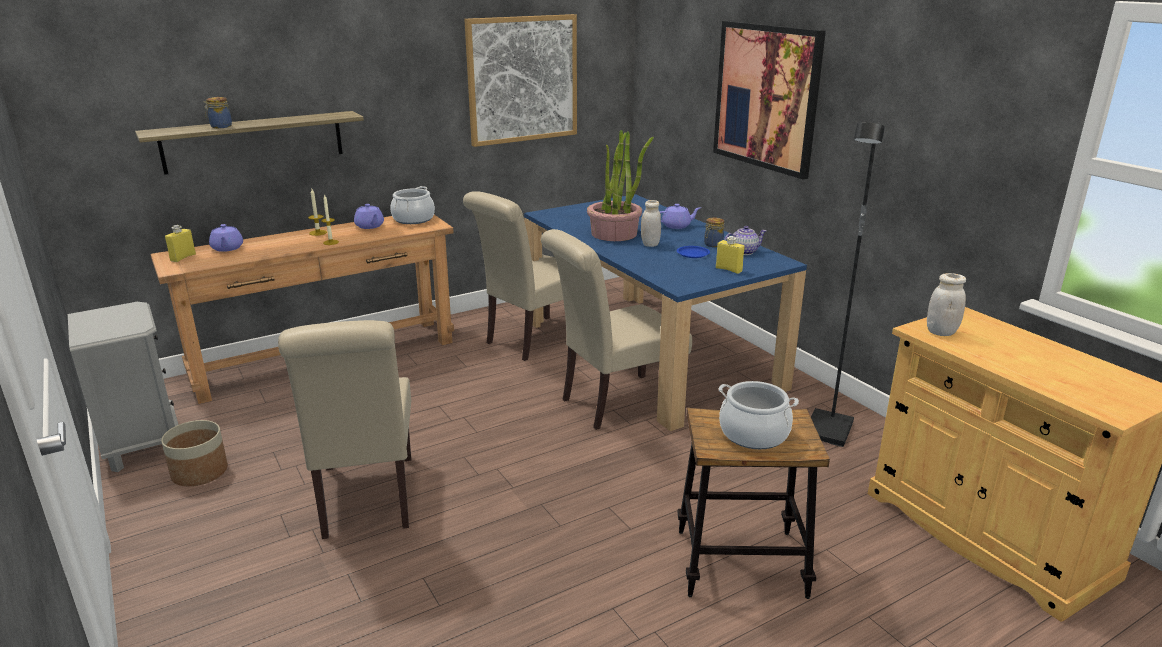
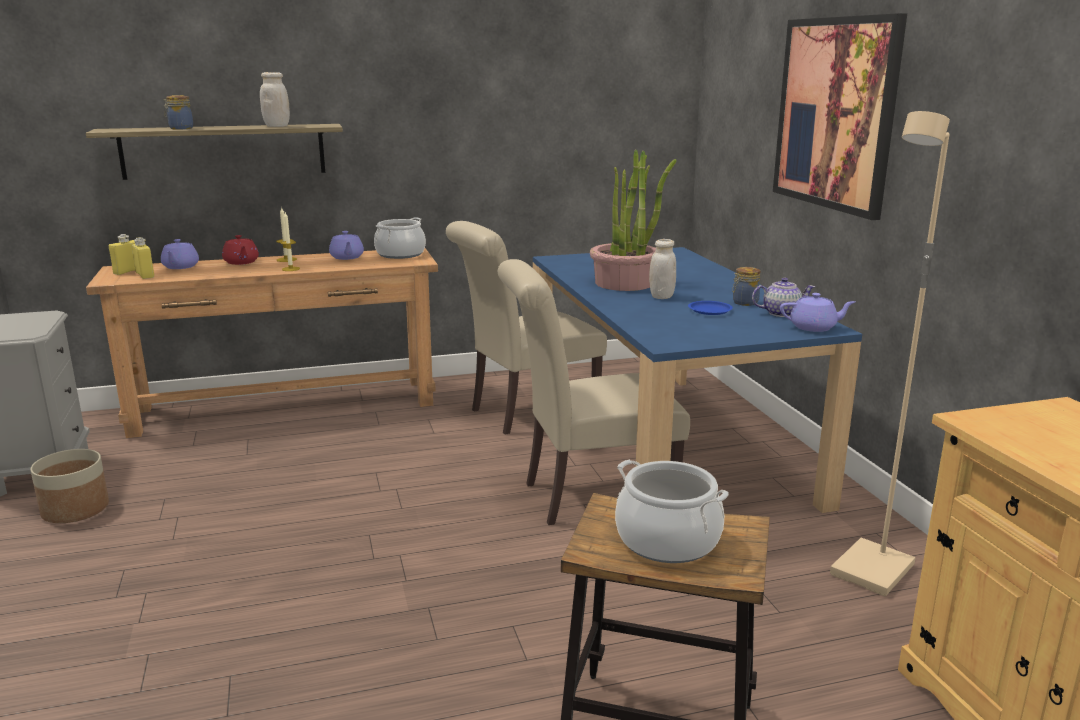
camera: 15 degrees right, 5 degrees down
beige chair [278,320,411,539] -> none
picture [464,14,577,147] -> none
purple teapot [659,204,701,229] -> purple teapot moved to [780,293,855,332]
yellow bottle [716,236,744,274] -> yellow bottle moved to [132,237,154,279]
black floor lamp [811,122,885,447] -> beige floor lamp [830,111,950,597]
white jar [927,273,966,336] -> white jar moved to [260,72,290,127]
none -> red teapot [222,235,259,265]

